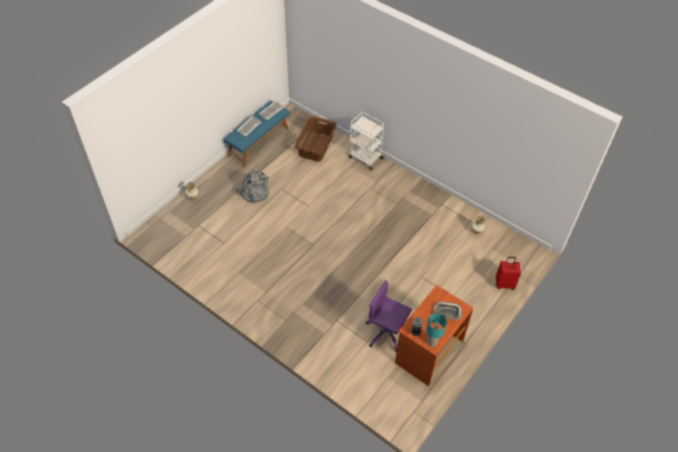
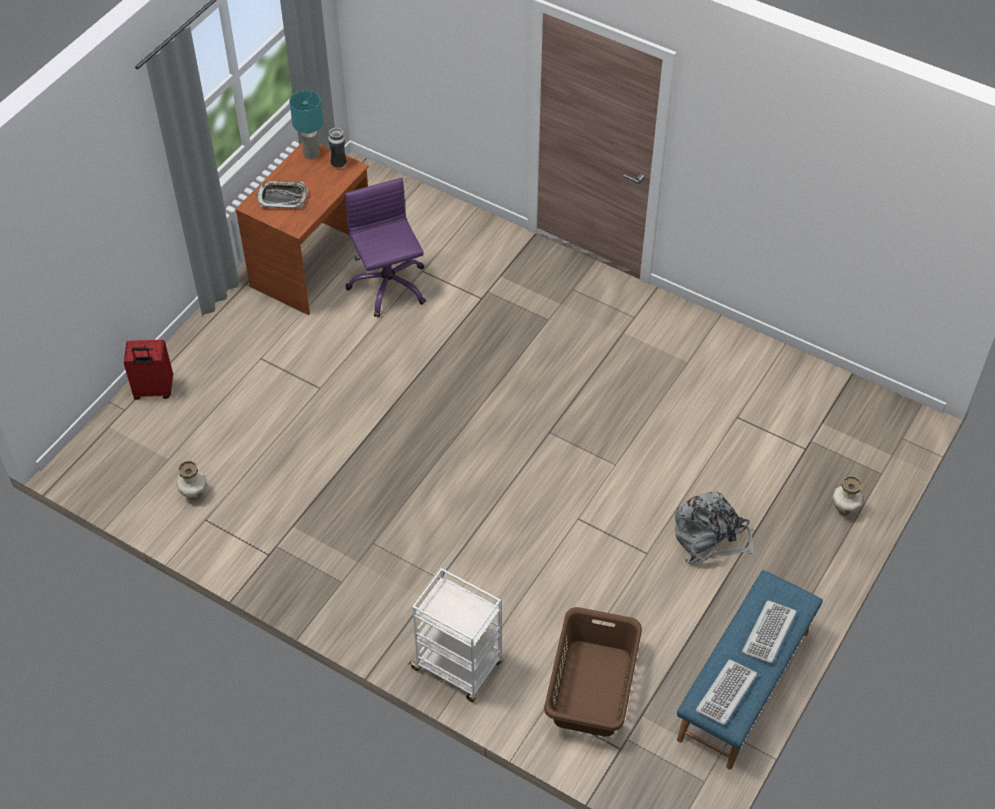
camera: 175 degrees right, 0 degrees up
purple office chair [366,280,412,351] -> purple office chair turned 135 degrees counterclockwise [344,178,426,318]

